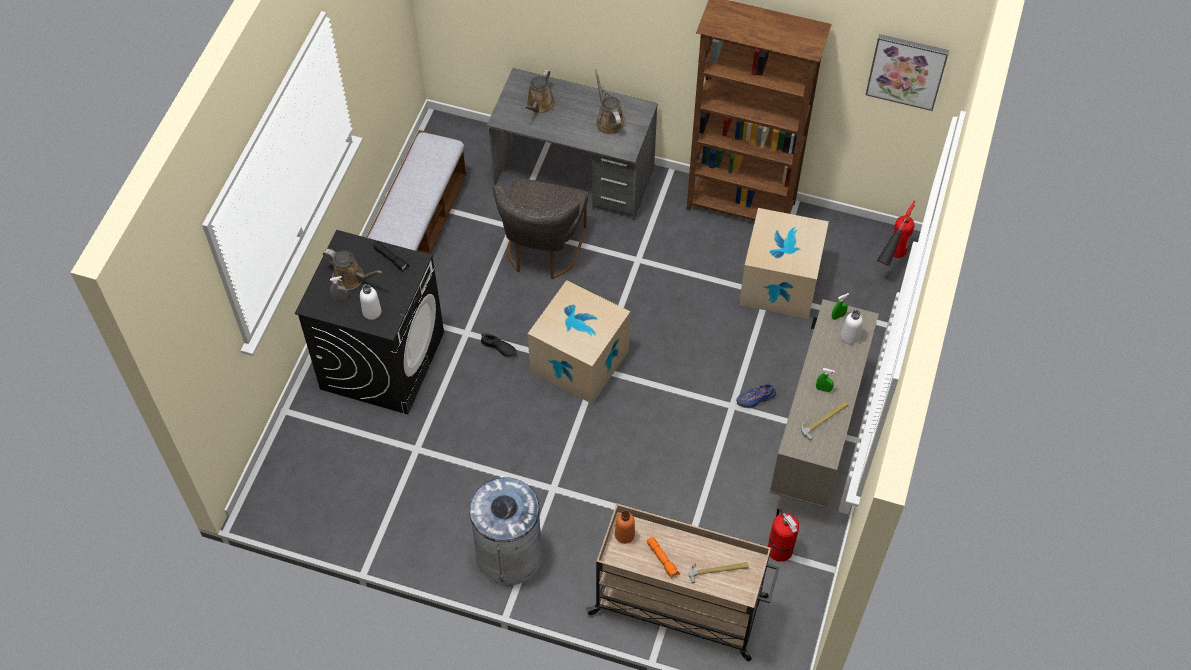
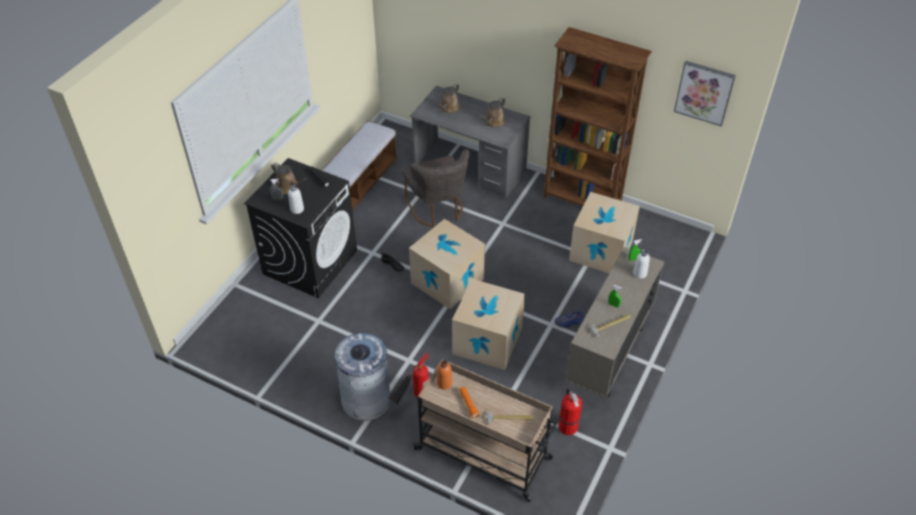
camera: 10 degrees right, 10 degrees down
grey chair [493,178,588,279] -> grey chair turned 45 degrees counterclockwise [402,149,469,228]
brown watering can [595,69,625,135] -> brown watering can turned 135 degrees counterclockwise [479,98,506,128]
fire extinguisher [877,200,915,266] -> fire extinguisher moved to [388,352,430,404]
none -> cardboard box [452,279,525,370]

